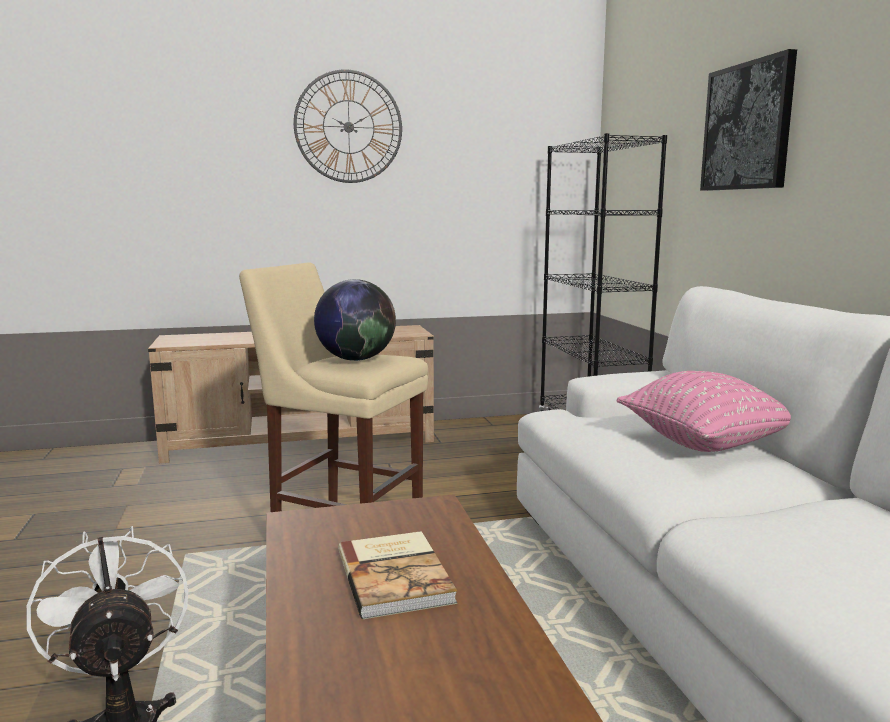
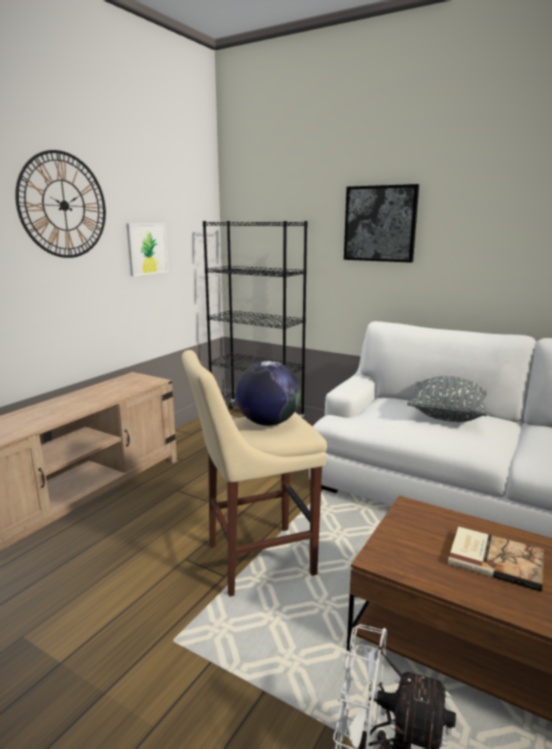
camera: 45 degrees left, 5 degrees up
pink pillow [616,371,791,452] -> grey pillow [407,376,489,422]
none -> picture [126,223,168,276]

